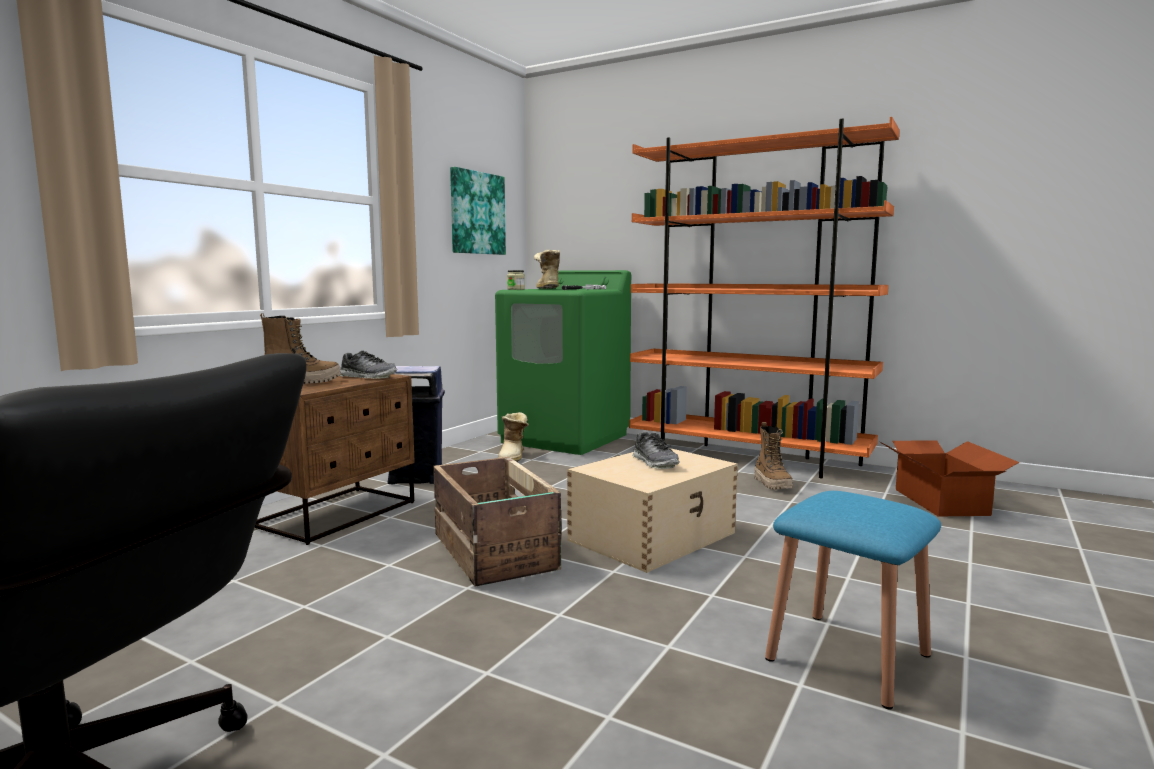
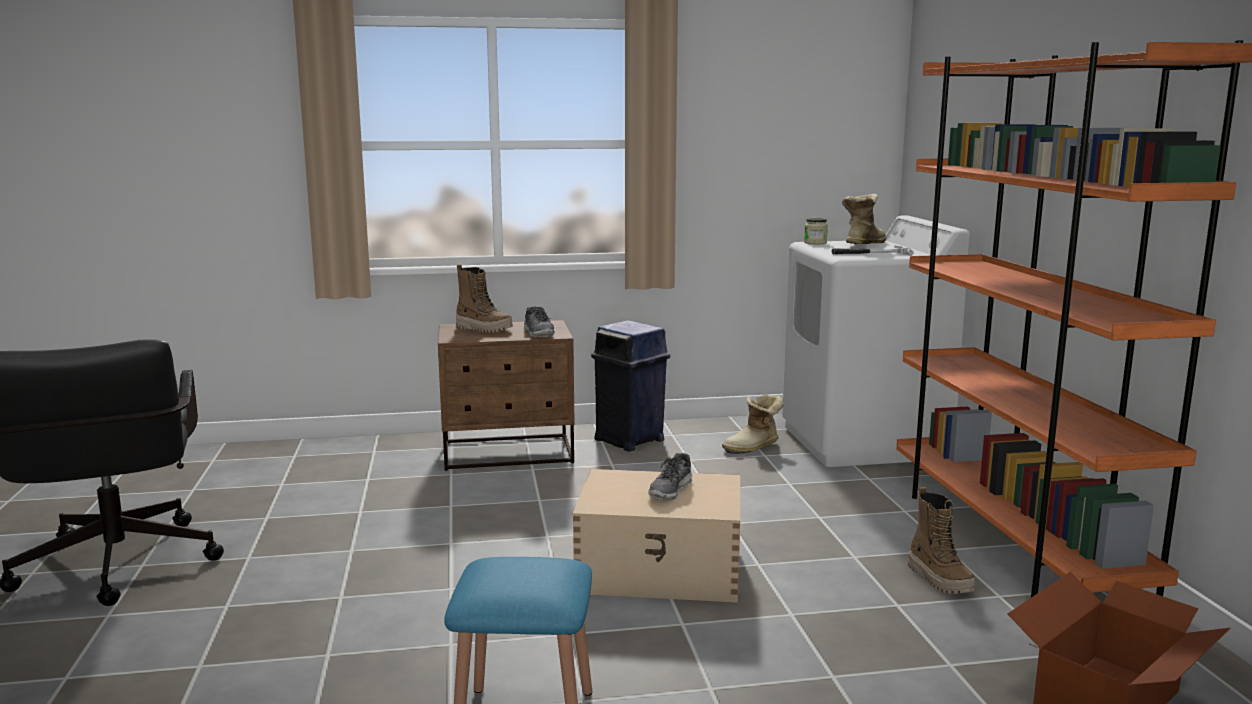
camera: 50 degrees right, 5 degrees up
crate [433,457,561,587] -> none
picture [450,167,506,255] -> none
green washing machine [495,270,631,455] -> white washing machine [782,215,970,467]
boot [754,422,793,490] -> boot turned 60 degrees counterclockwise [908,487,975,594]

